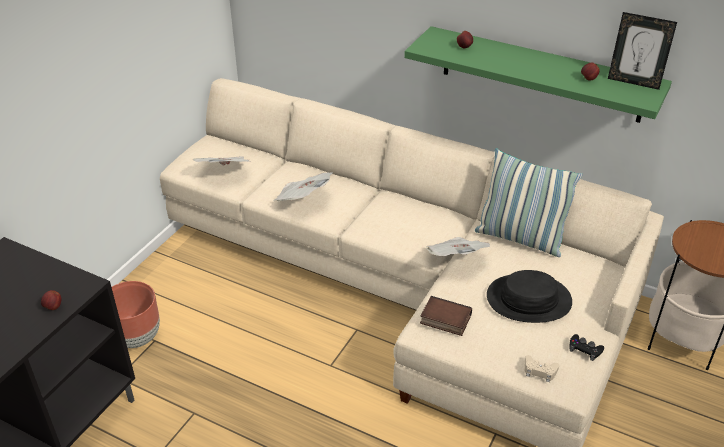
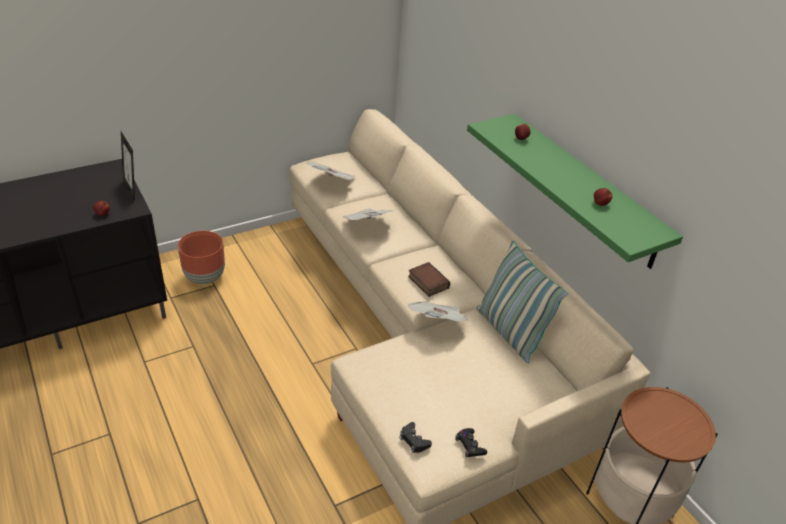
camera: 30 degrees right, 0 degrees up
book [420,296,472,336] -> book moved to [408,262,450,297]
black hat [487,270,572,323] -> none
beige game controller [525,355,559,382] -> black game controller [399,422,432,453]
picture frame [608,12,677,90] -> picture frame moved to [121,132,135,201]

